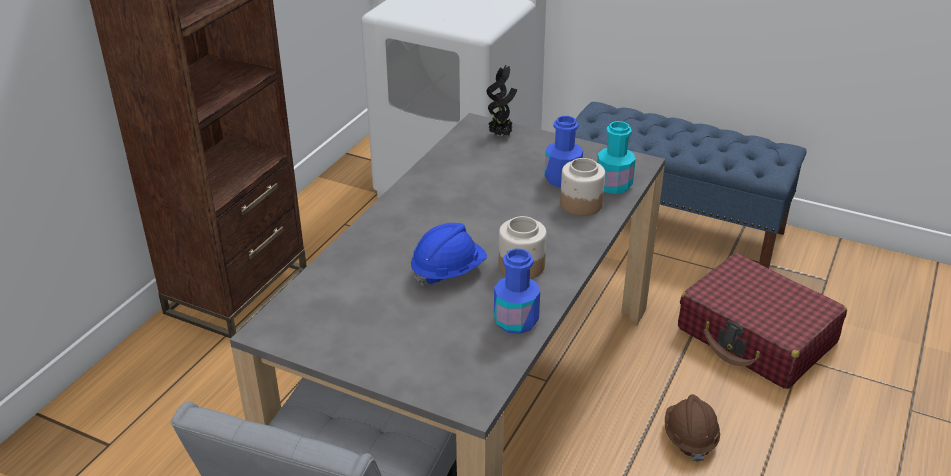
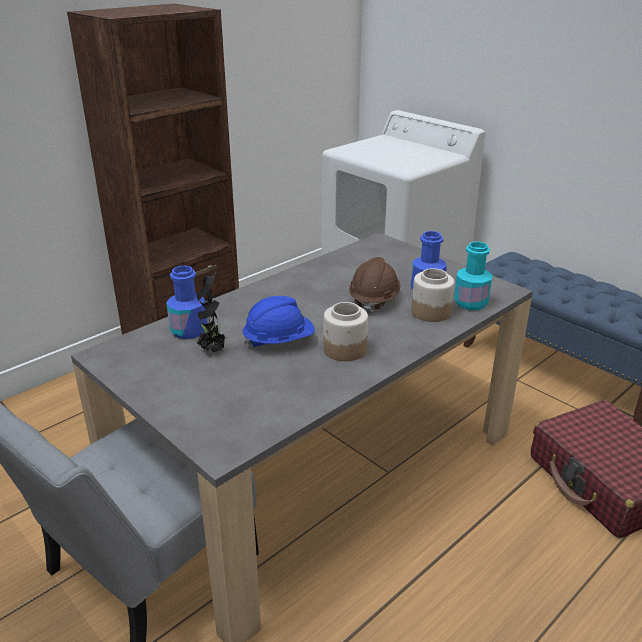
camera: 20 degrees right, 5 degrees down
potted plant [487,65,517,136] -> potted plant moved to [197,273,226,352]
blue bottle [494,248,540,334] -> blue bottle moved to [166,266,208,339]
brown hard hat [665,394,720,462] -> brown hard hat moved to [349,257,401,314]

